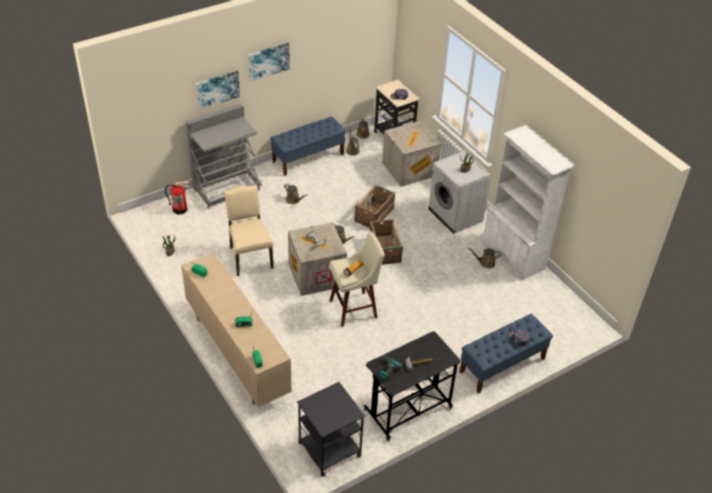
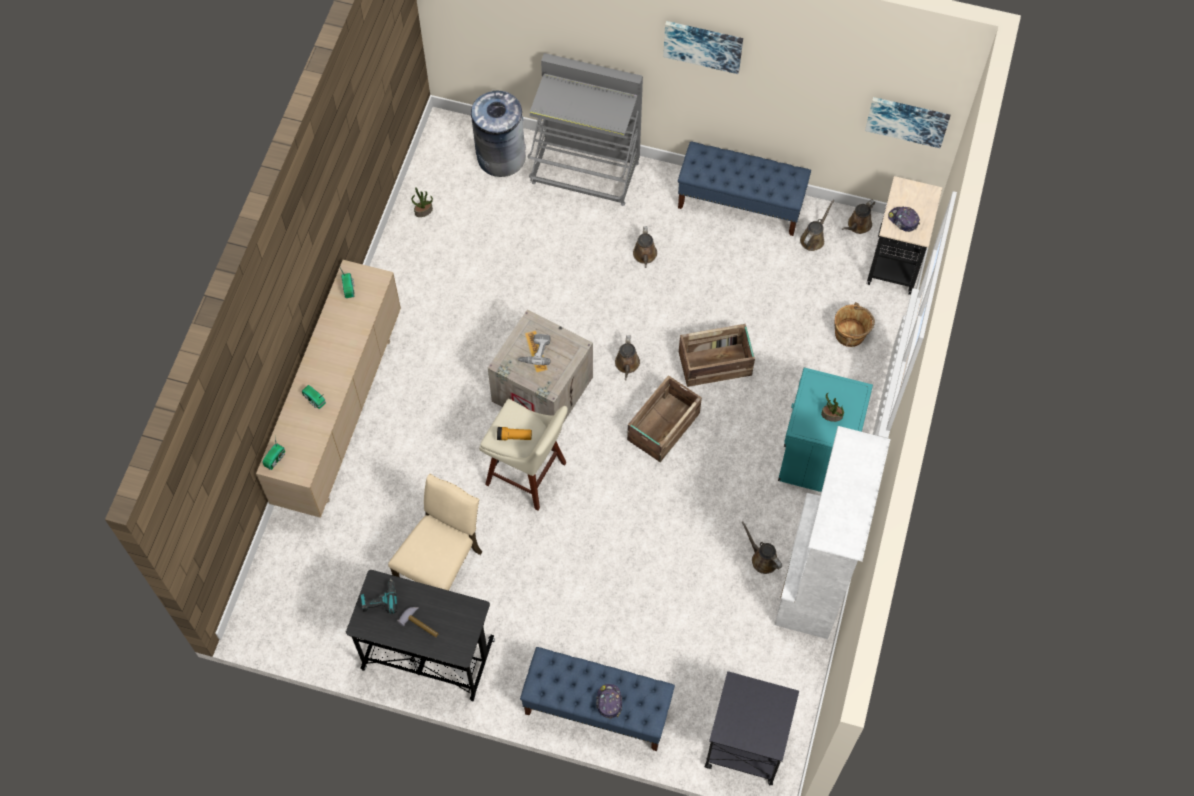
camera: 50 degrees right, 20 degrees up
fire extinguisher [165,181,191,214] -> grey trash can [471,89,526,177]
picture [196,71,240,110] -> picture moved to [865,97,950,148]
beige chair [224,185,273,276] -> beige chair moved to [388,474,483,591]
black cart [297,382,365,477] -> black cart moved to [705,671,799,785]
crate [382,121,441,187] -> brown bucket [835,302,875,347]
white washing machine [428,151,491,234] -> turquoise washing machine [778,368,873,492]

